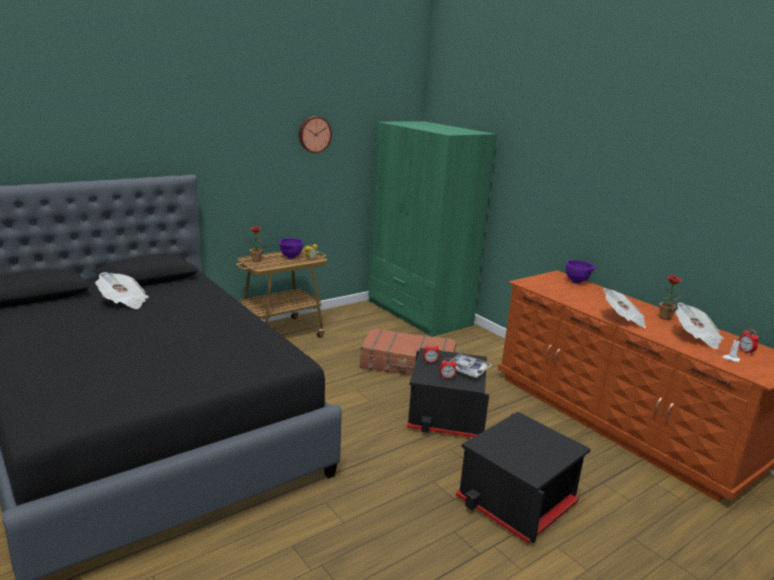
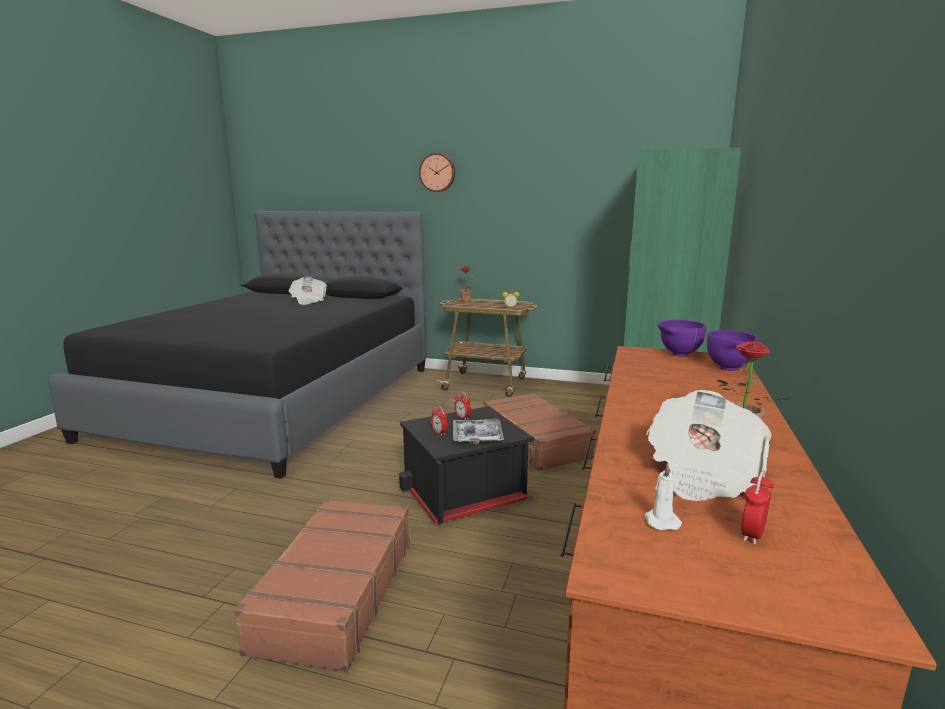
camera: 55 degrees right, 5 degrees down
purple bowl [280,238,303,259] -> purple bowl moved to [658,320,706,357]
wall clock [299,116,332,153] -> wall clock moved to [419,153,455,192]
black storage box [456,412,591,543] -> brown suitcase [234,499,410,671]
newspaper [603,288,646,328] -> none

